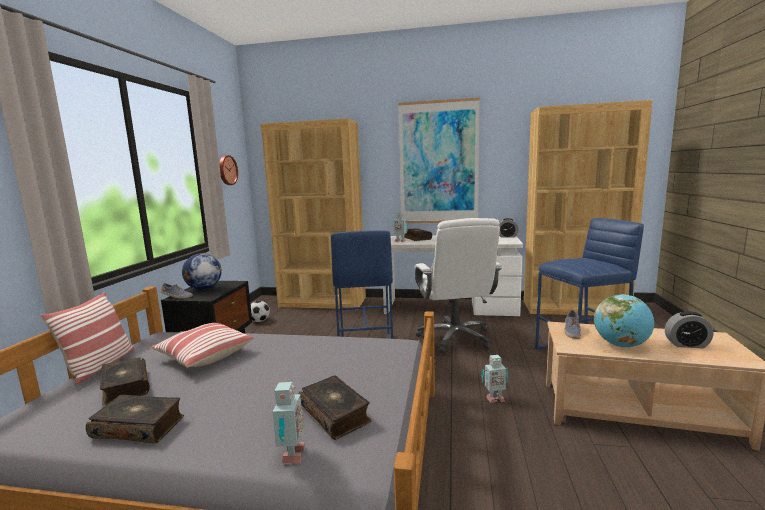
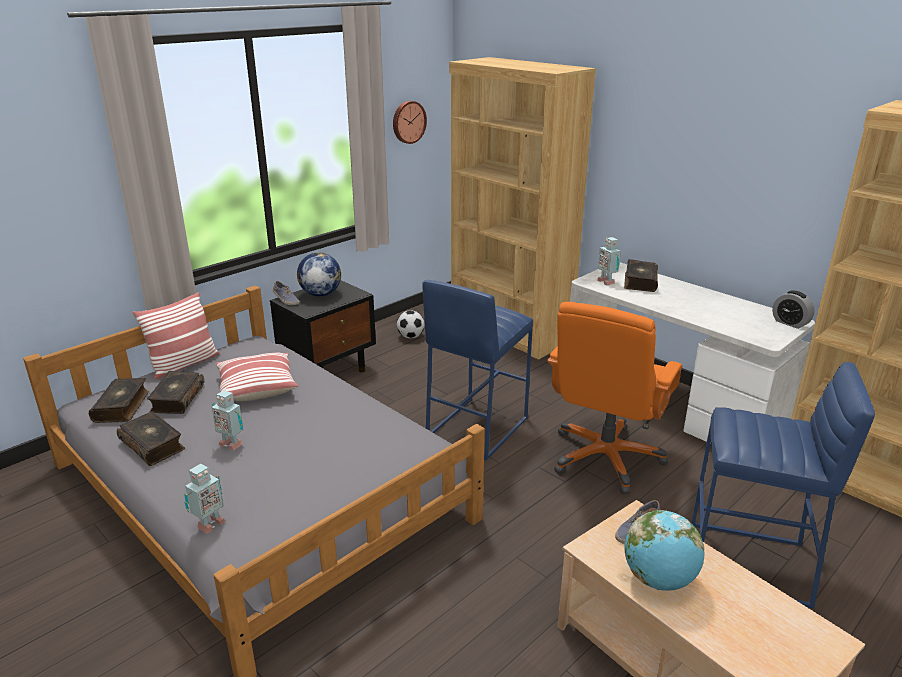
camera: 35 degrees right, 15 degrees up
book [299,375,372,440] -> book moved to [89,378,149,423]
picture [398,98,480,223] -> none
white office chair [415,218,502,353] -> orange office chair [547,302,682,494]
toy robot [482,355,508,403] -> toy robot moved to [211,390,243,451]
alarm clock [665,311,714,348] -> none

